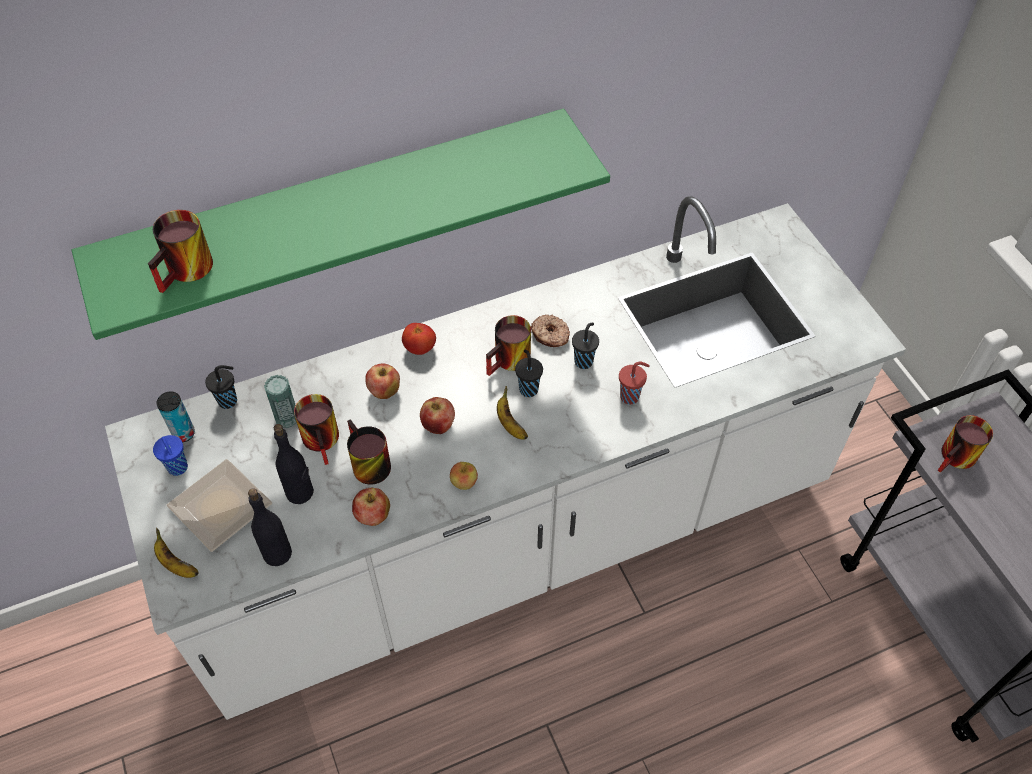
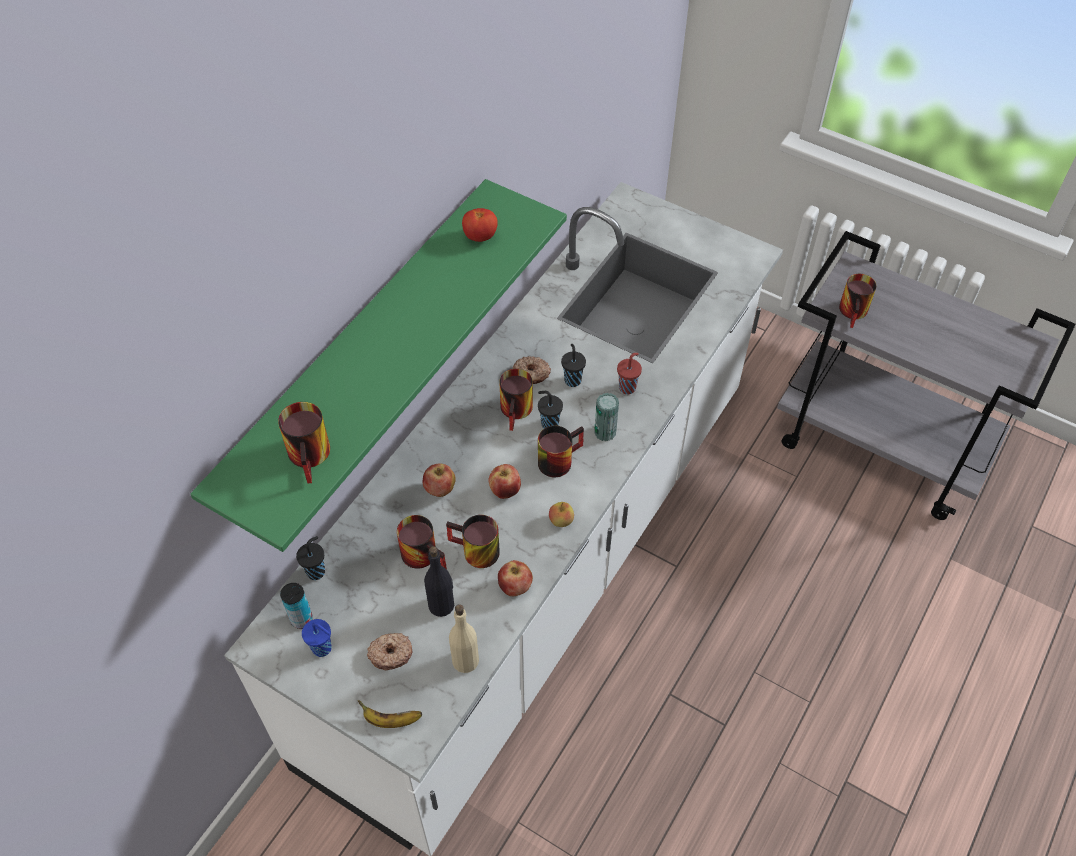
camera: 35 degrees left, 0 degrees up
plate [166,459,272,552] -> donut [367,633,412,670]
black bottle [248,488,292,566] -> beige bottle [449,604,479,673]
can [264,375,297,428] -> can moved to [594,393,619,441]
tomato [402,323,436,355] -> tomato moved to [462,208,498,242]
banana [497,386,528,440] -> mug [538,426,584,477]

